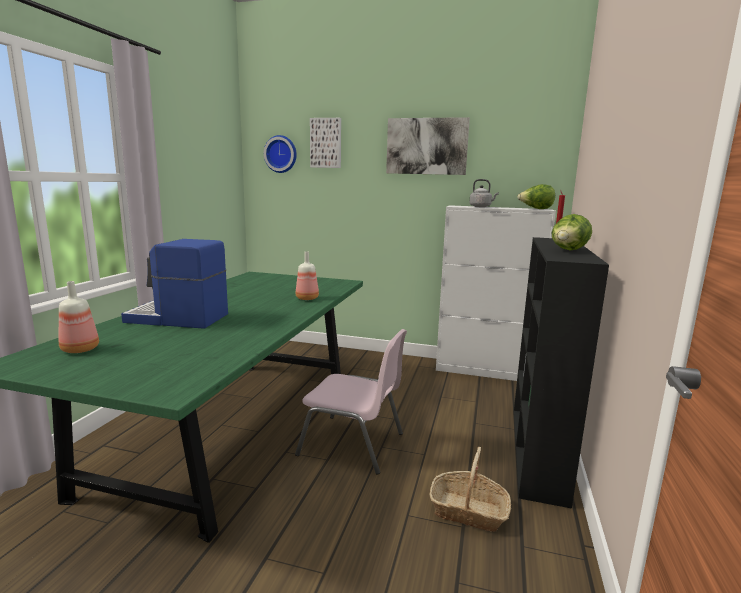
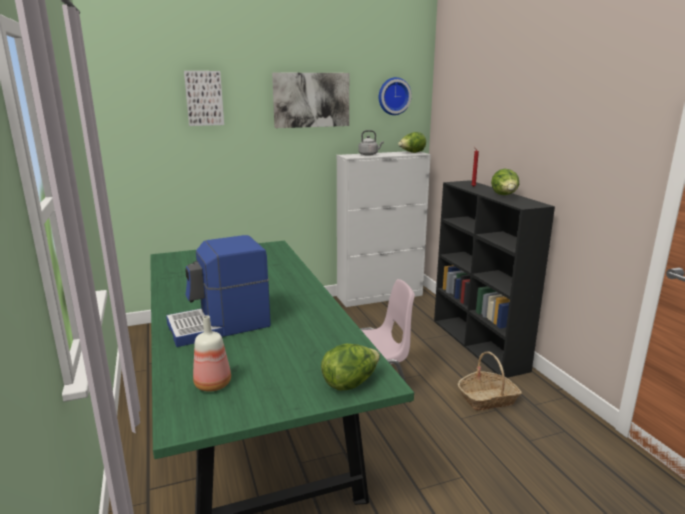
camera: 35 degrees left, 5 degrees up
wall clock [264,135,297,173] -> wall clock moved to [379,77,412,115]
bottle [296,251,319,300] -> none
none -> lettuce [321,344,380,391]

